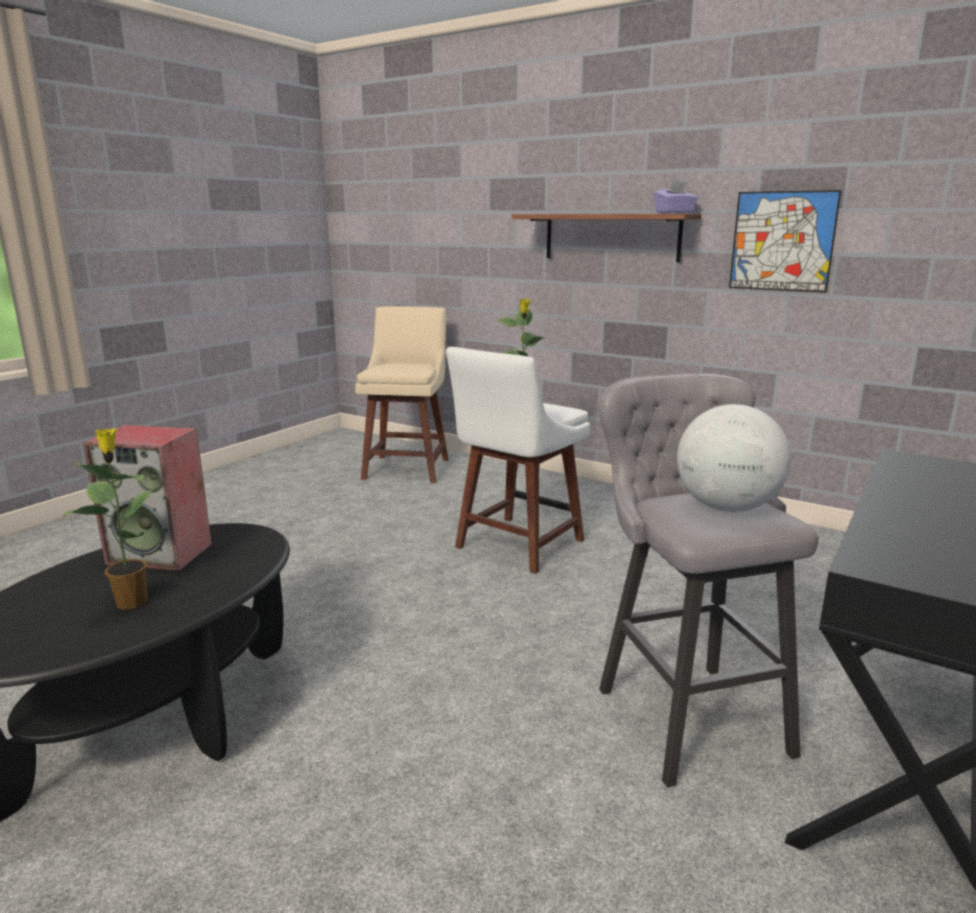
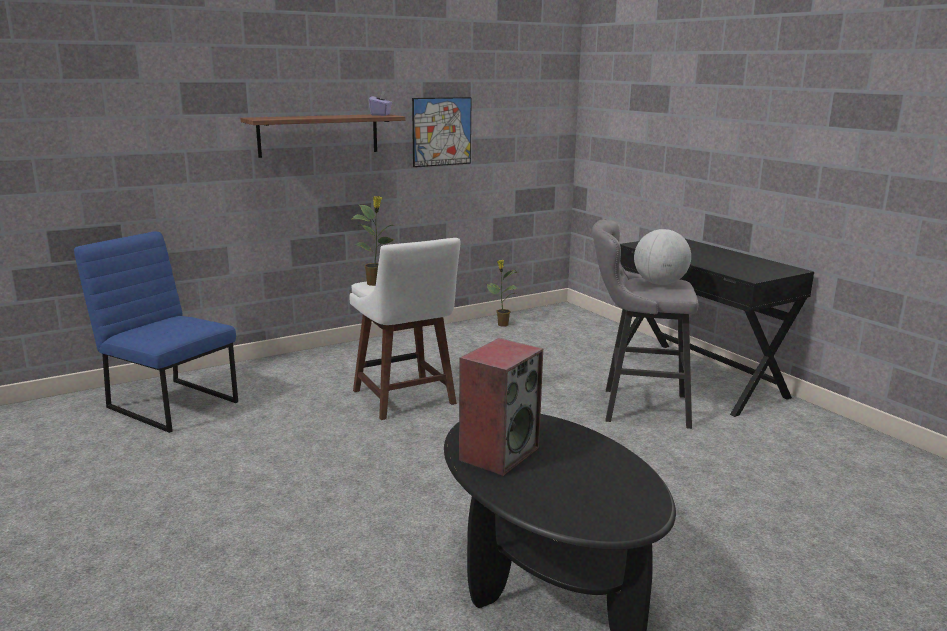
camera: 65 degrees left, 0 degrees up
potted plant [62,428,161,610] -> potted plant moved to [487,260,518,327]
beige stool [355,306,449,483] -> blue chair [74,232,238,433]

